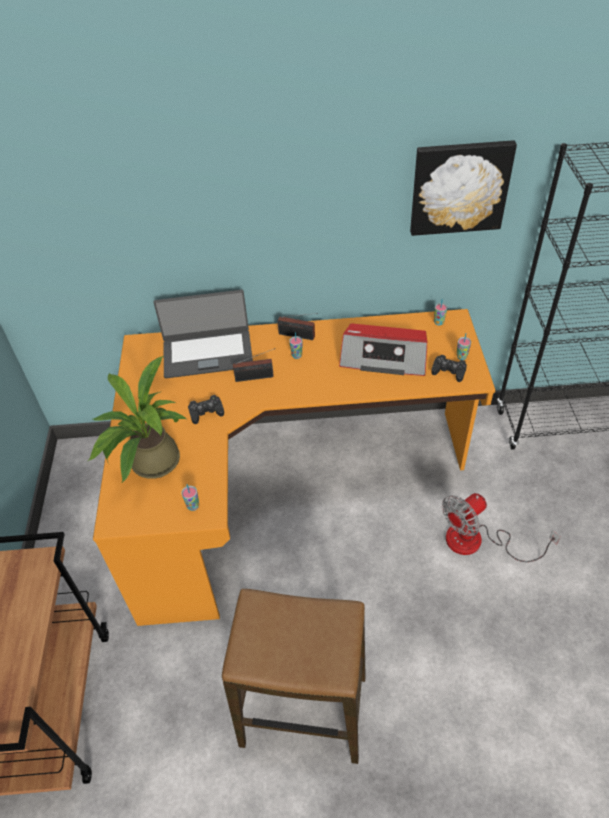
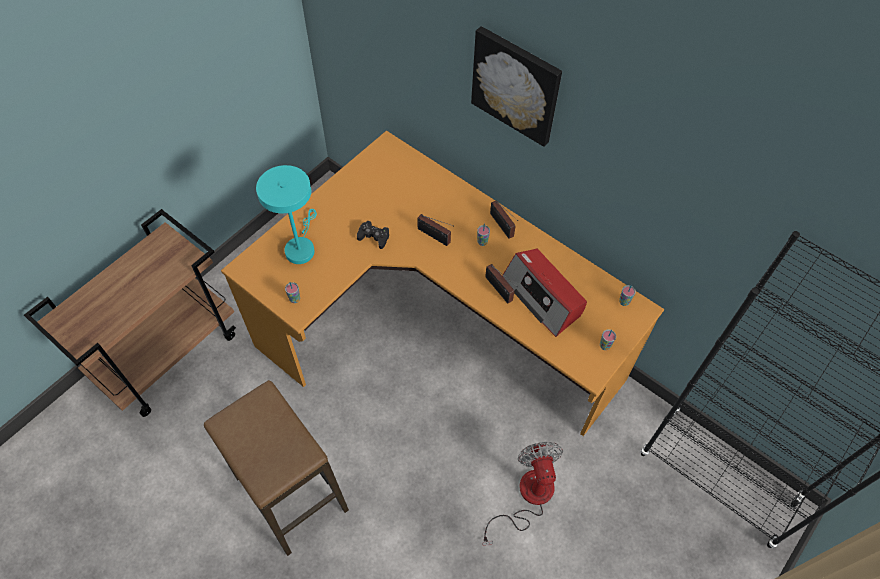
camera: 40 degrees right, 10 degrees up
potted plant [88,356,186,482] -> turquoise table lamp [256,165,317,264]
laptop [154,290,253,378] -> none
picture [410,140,517,236] -> picture moved to [471,26,562,147]
black game controller [431,355,467,382] -> none
fan [442,493,560,562] -> fan turned 75 degrees clockwise [482,442,563,546]
none -> radio [485,264,518,303]

